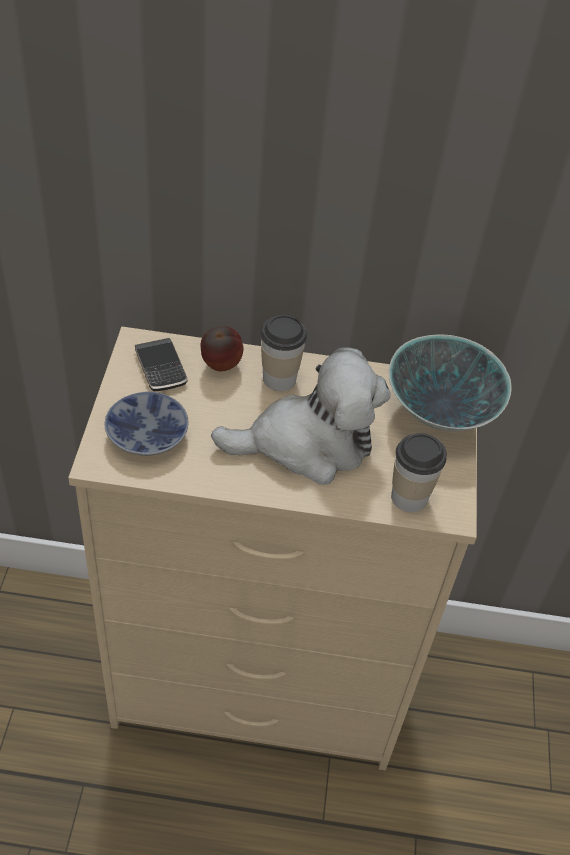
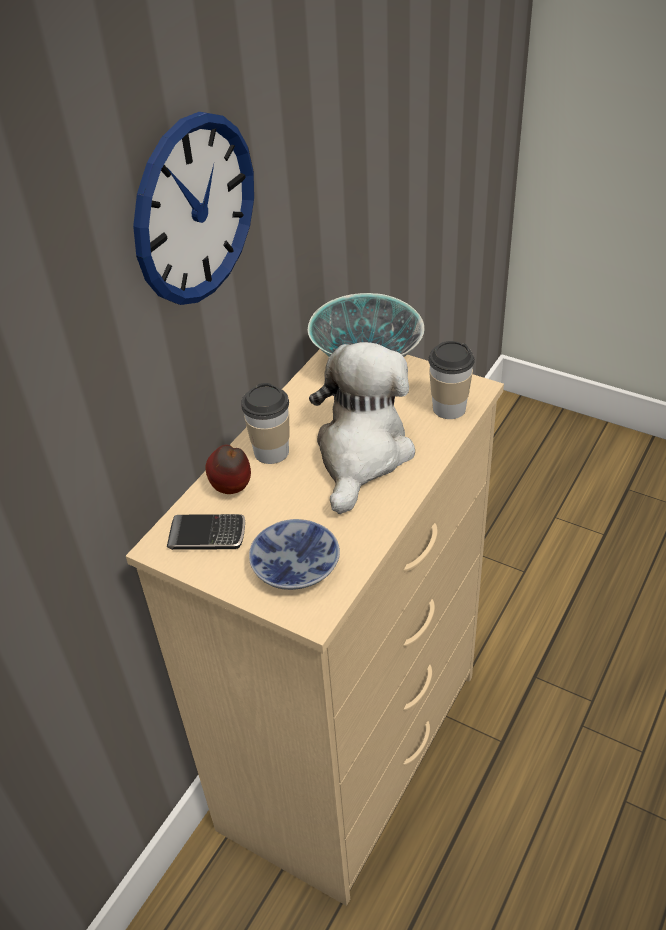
camera: 60 degrees left, 5 degrees down
none -> wall clock [133,112,254,305]

